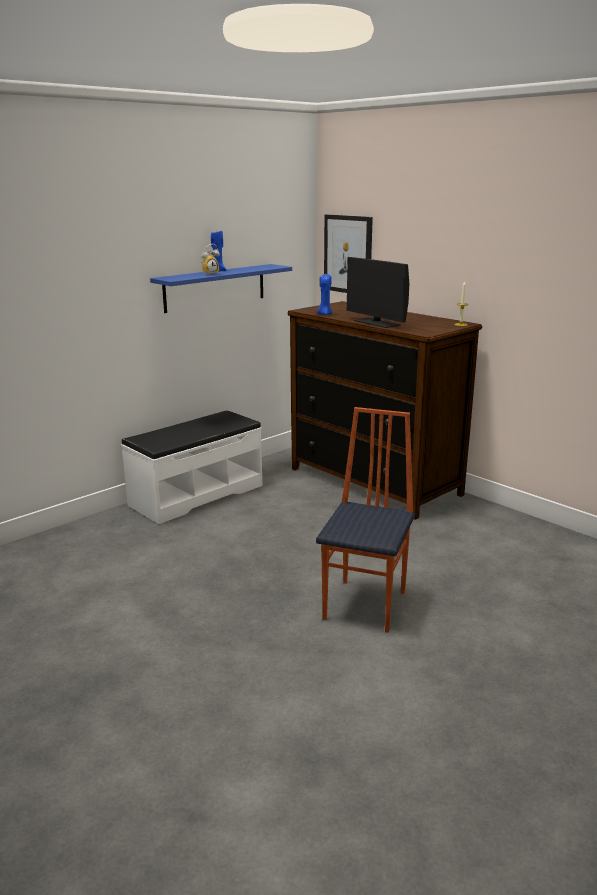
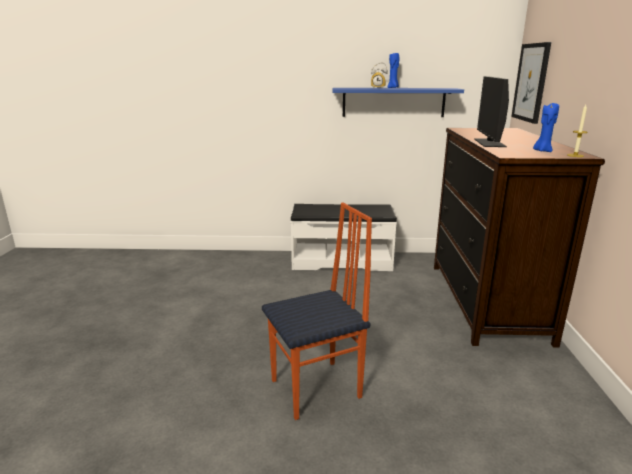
camera: 45 degrees right, 0 degrees up
blue candle [317,274,332,315] -> blue candle moved to [533,103,559,152]

